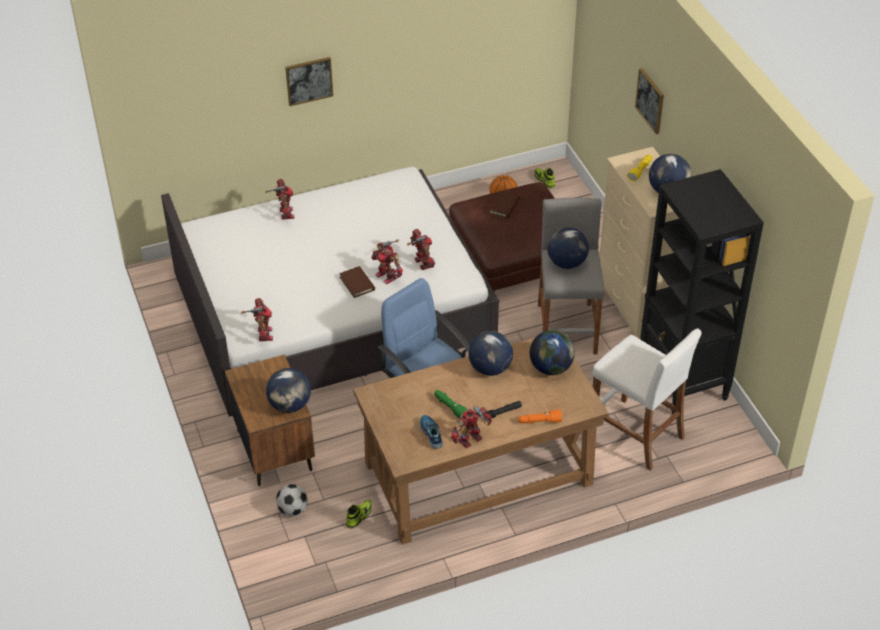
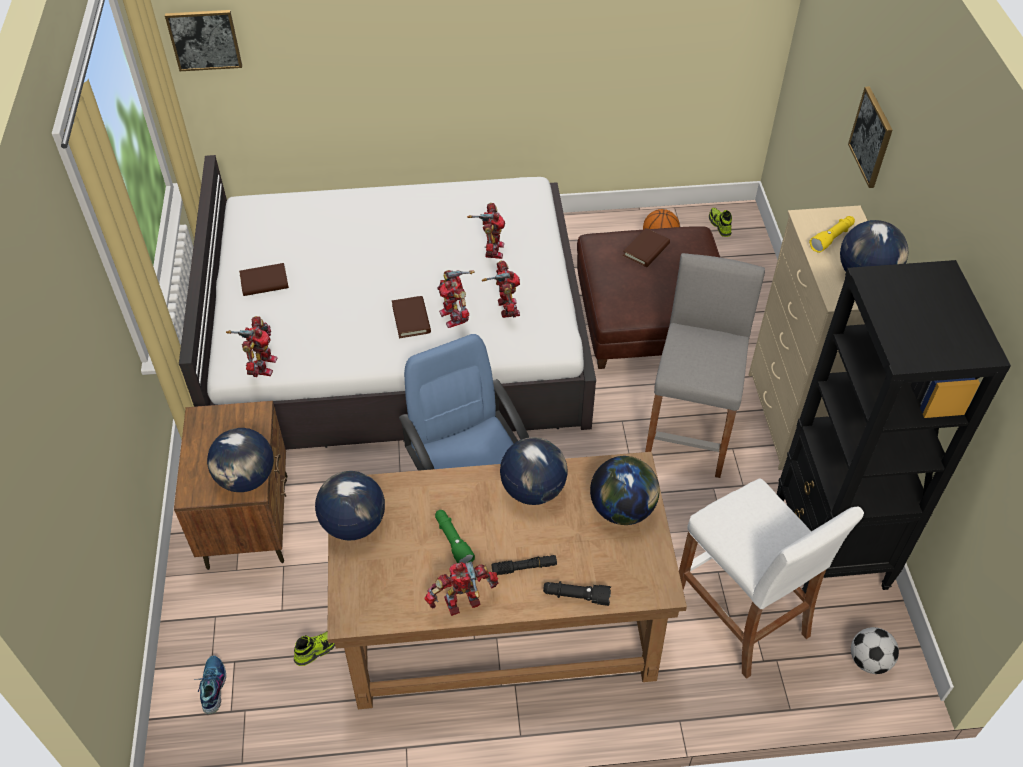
camera: 15 degrees right, 5 degrees up
toy robot [265,179,294,220] -> toy robot moved to [467,203,505,259]
football [276,484,308,516] -> football moved to [851,627,899,674]
picture [285,57,333,106] -> picture moved to [165,10,242,71]
shoe [420,415,443,449] -> shoe moved to [194,656,226,714]
orange flashlight [518,410,562,424] -> black flashlight [543,581,611,606]
globe [547,227,589,269] -> globe moved to [315,471,385,540]
none -> brown book [239,263,289,296]

